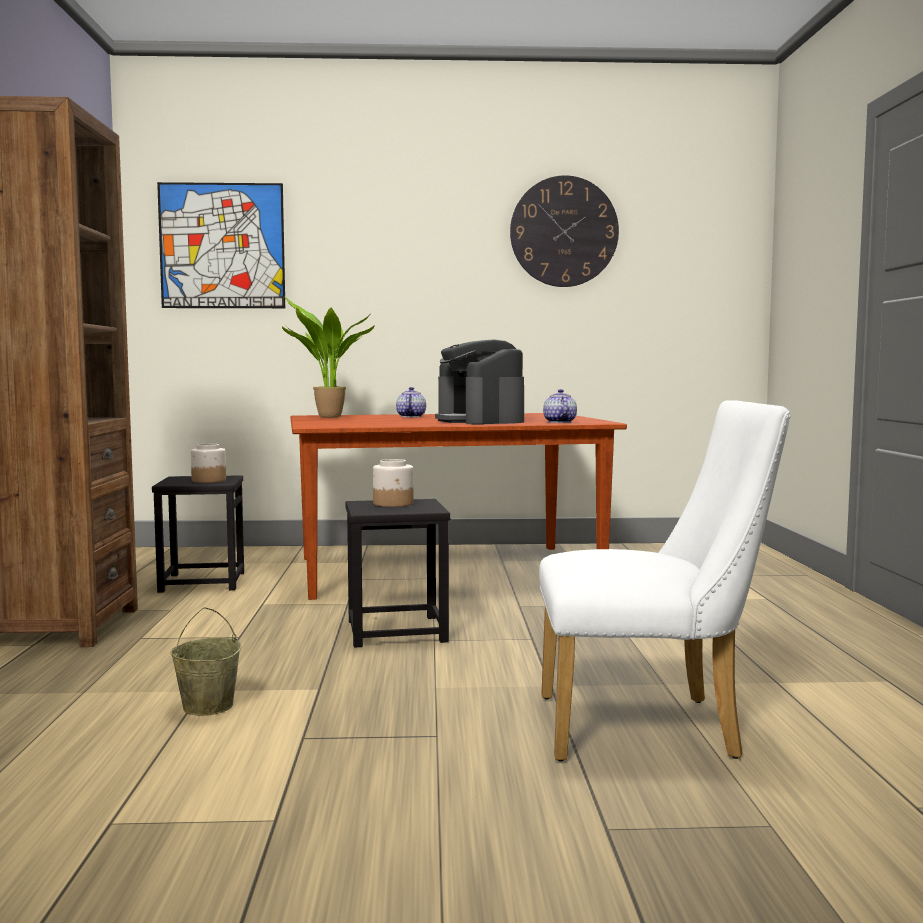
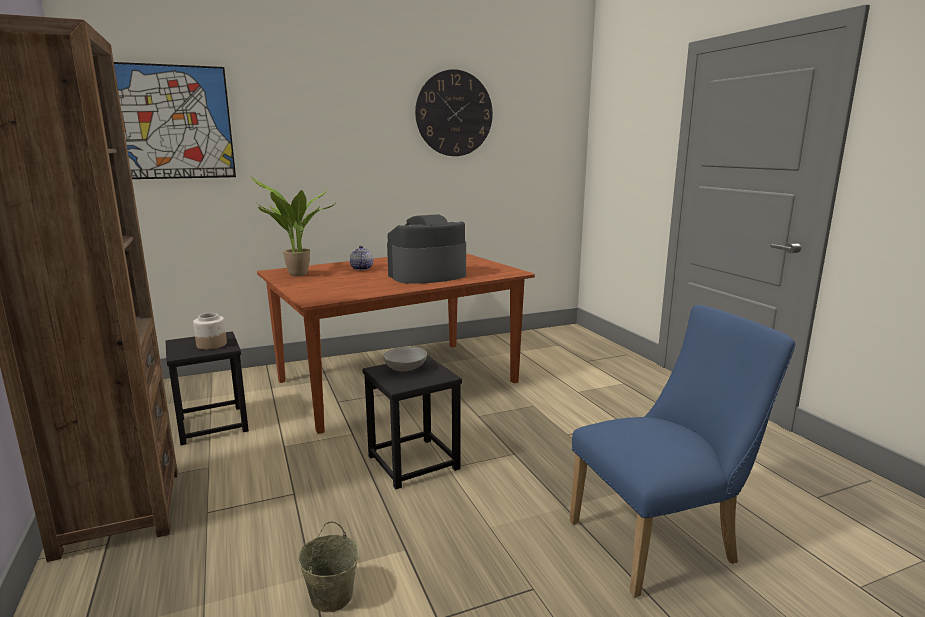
camera: 20 degrees left, 10 degrees up
jar [373,459,413,507] -> grey bowl [383,347,427,371]
coffee machine [435,339,524,424] -> coffee machine turned 105 degrees clockwise [387,214,466,284]
white chair [539,400,790,762] -> blue chair [570,305,796,598]
teapot [543,389,577,423] -> none

